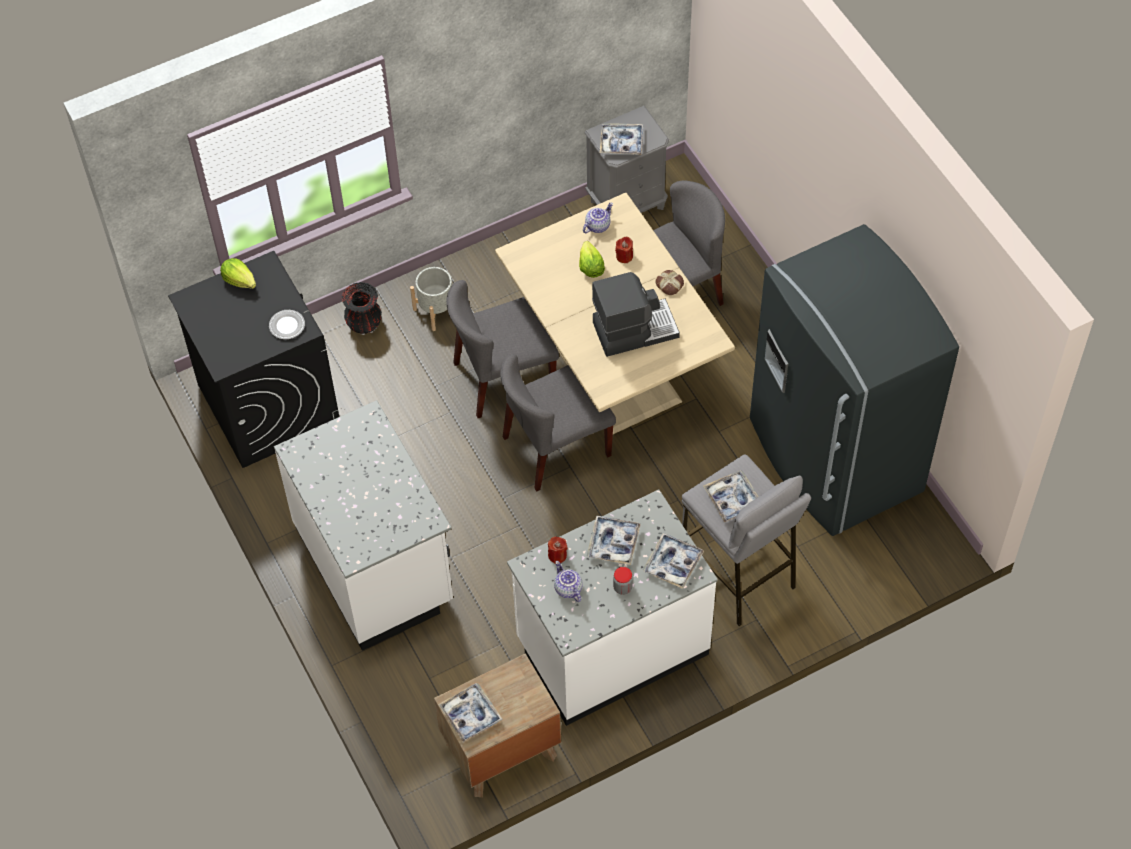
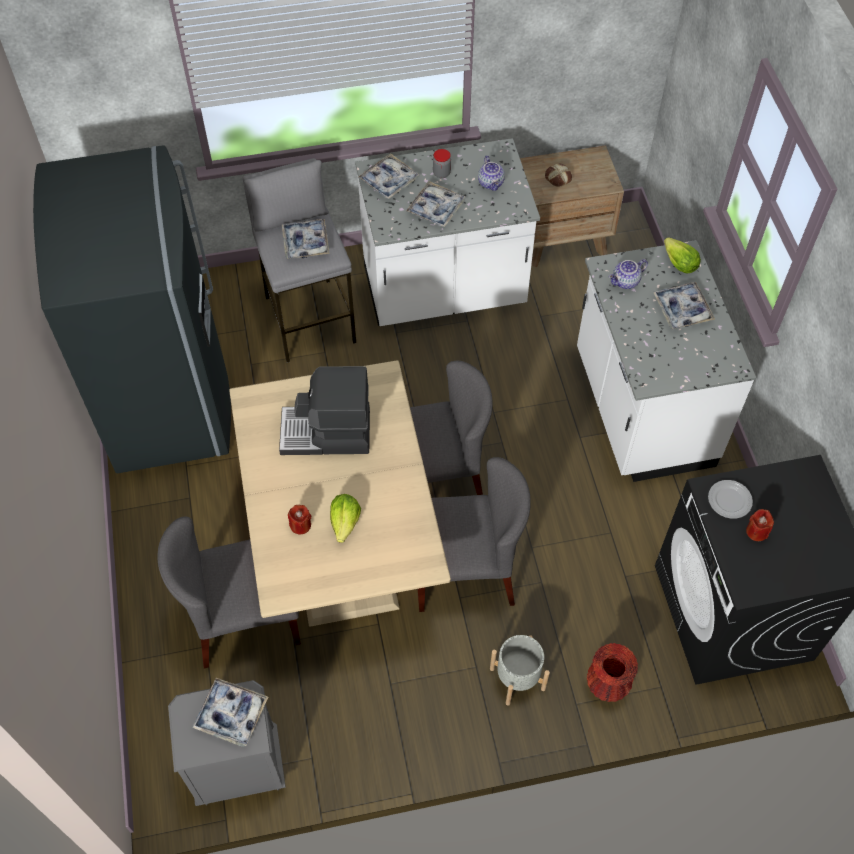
camera: 165 degrees left, 0 degrees up
lettuce [220,258,256,289] -> lettuce moved to [664,237,701,273]
black vase [342,282,382,334] -> red vase [587,643,638,702]
tray [438,683,503,742] -> tray moved to [653,282,715,329]
red candle [548,537,568,564] -> red candle moved to [746,509,774,541]
teapot [583,203,613,233] -> teapot moved to [608,259,648,289]
bread [655,270,684,295] -> bread moved to [545,163,572,187]

